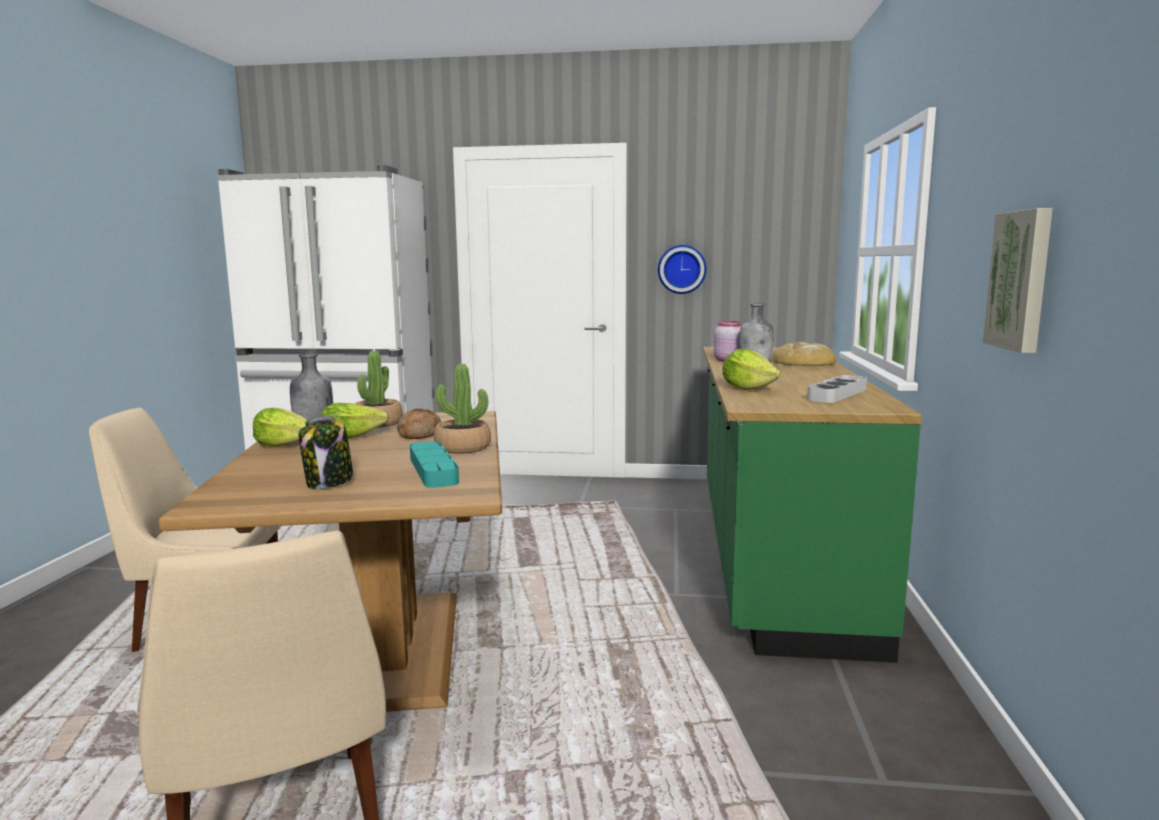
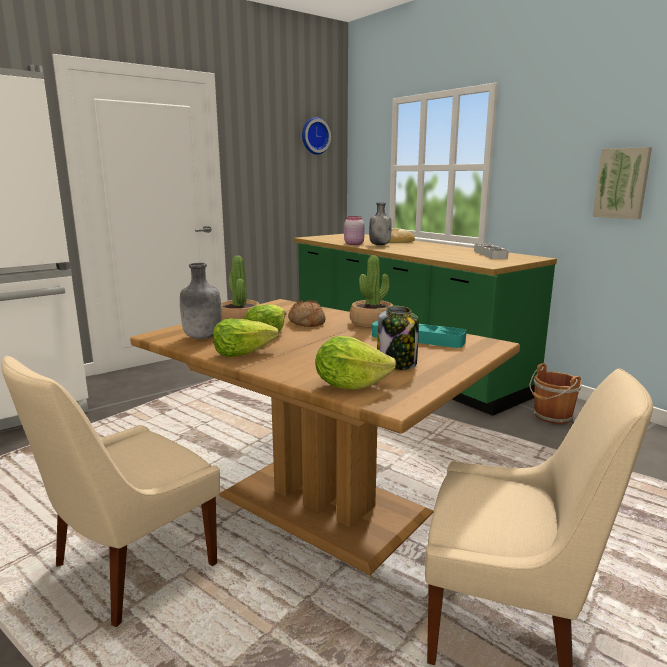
camera: 45 degrees left, 5 degrees up
wall clock [658,245,706,294] -> wall clock moved to [302,117,331,155]
lettuce [722,349,780,390] -> lettuce moved to [316,336,397,390]
none -> brown bucket [529,363,582,424]

